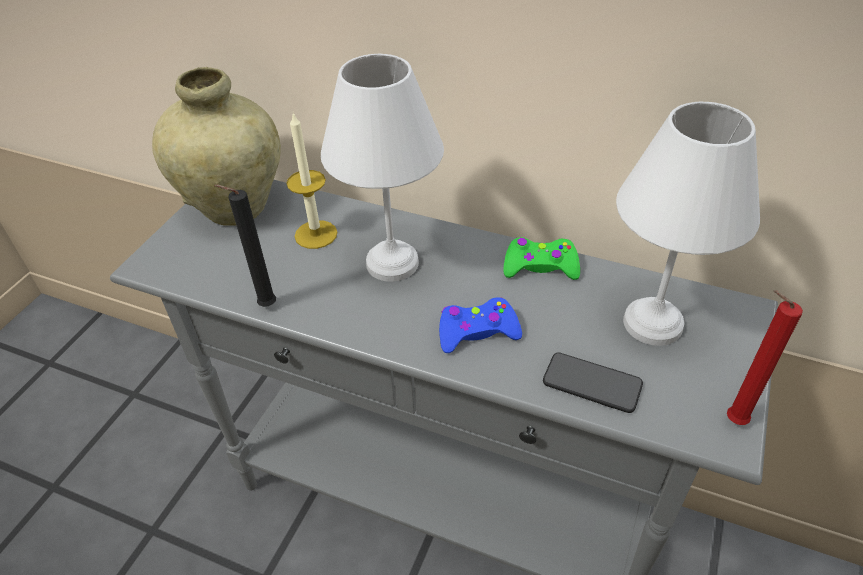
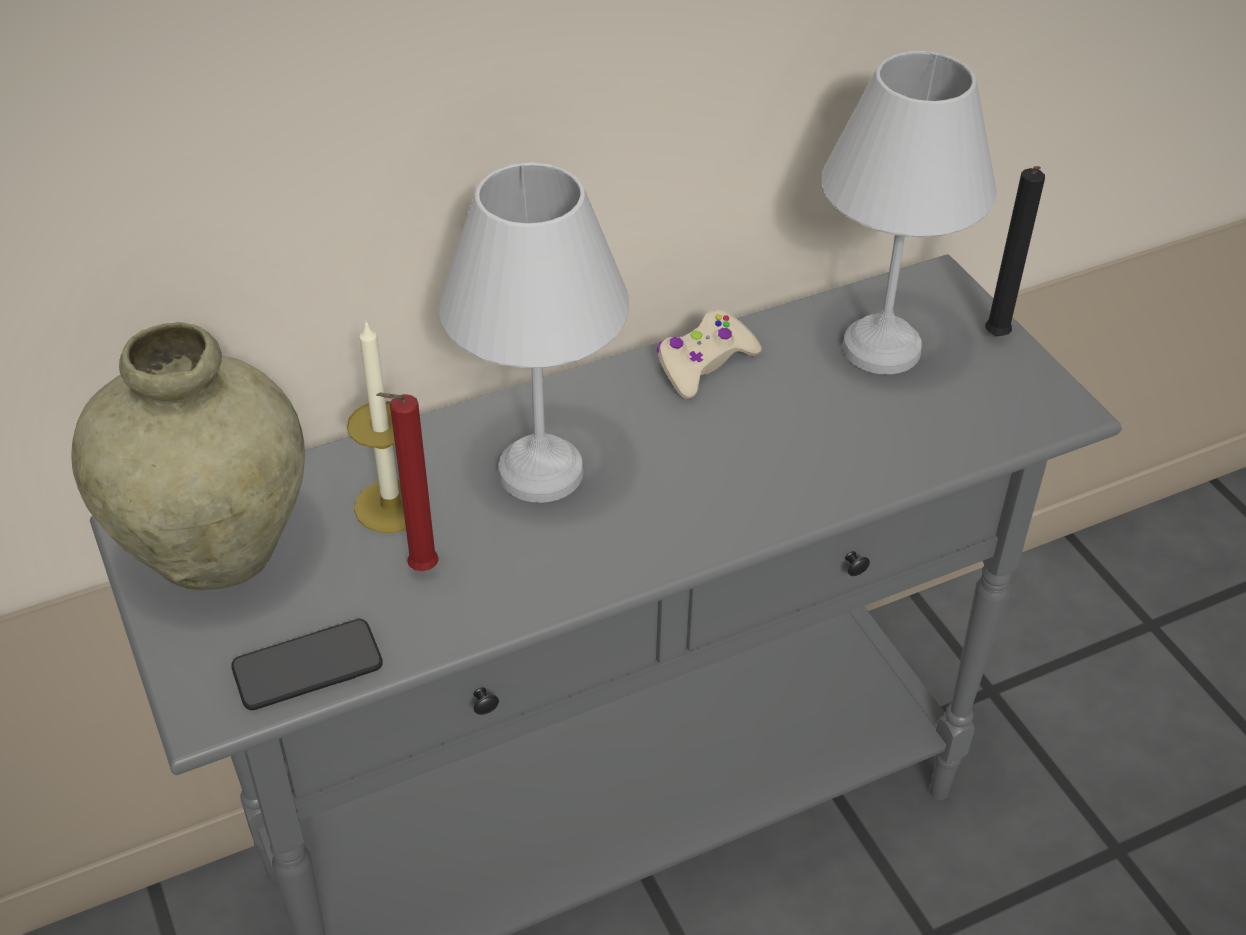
camera: 50 degrees left, 0 degrees up
black candle [214,185,276,307] -> black candle moved to [985,166,1045,336]
blue game controller [439,297,522,353] -> none
green game controller [503,237,580,280] -> beige game controller [656,310,761,399]
phone [543,352,643,413] -> phone moved to [231,619,383,710]
red candle [727,290,803,425] -> red candle moved to [376,393,439,571]

